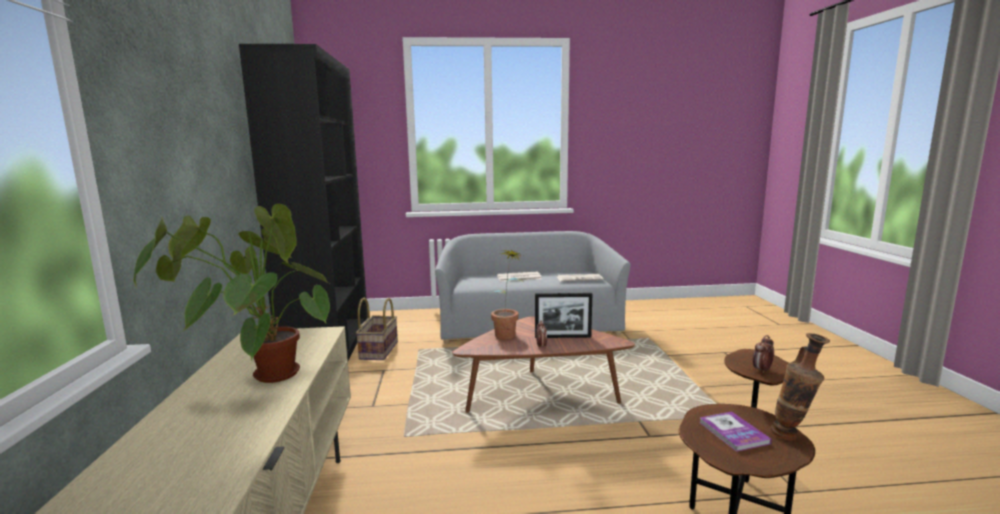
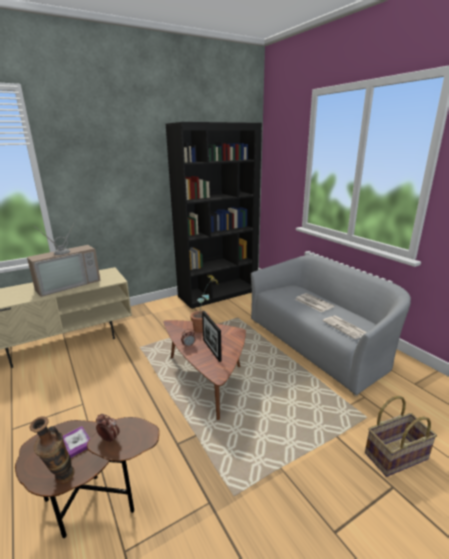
camera: 65 degrees right, 10 degrees up
potted plant [133,204,331,383] -> television [27,220,100,297]
basket [356,298,398,360] -> basket moved to [365,396,437,477]

